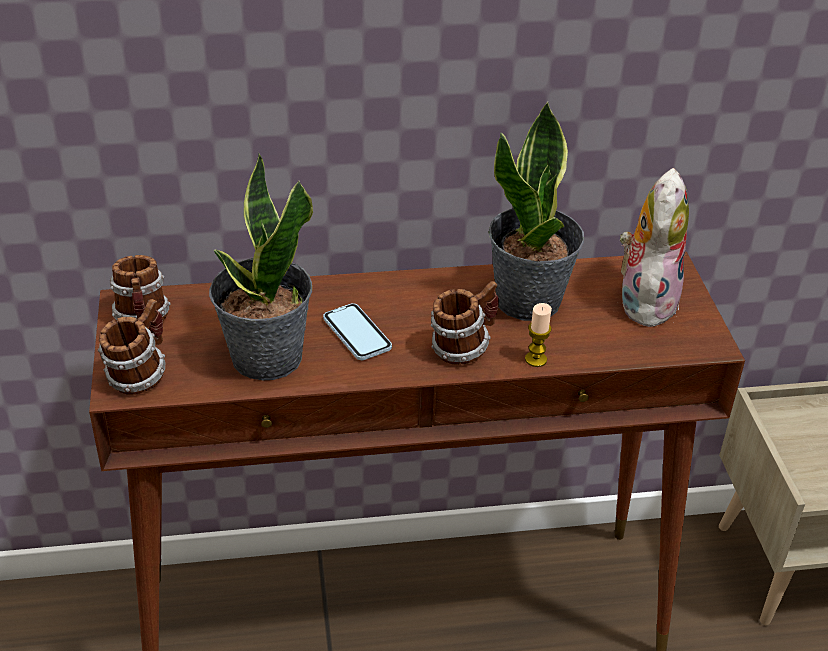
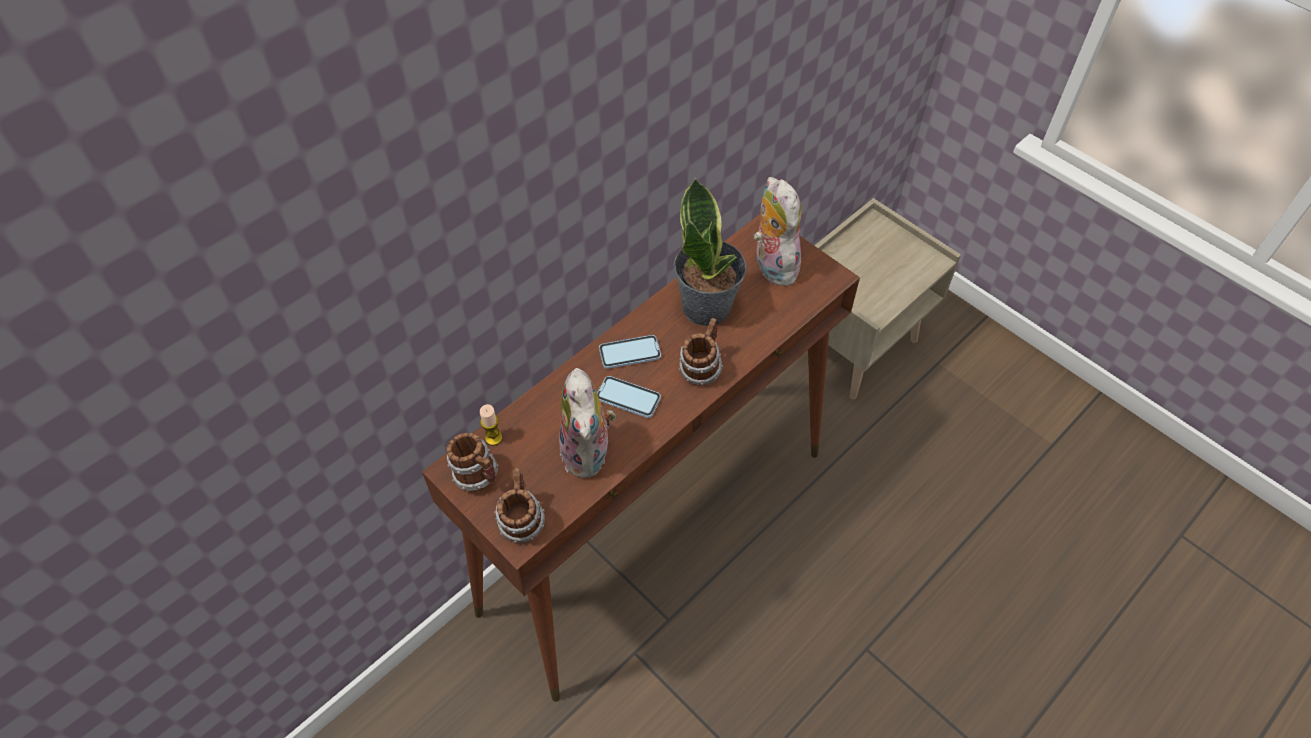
camera: 35 degrees left, 15 degrees up
potted plant [209,154,313,380] -> plush toy [559,368,615,478]
candle [525,303,552,367] -> candle moved to [480,404,502,446]
none -> phone [599,335,661,369]

